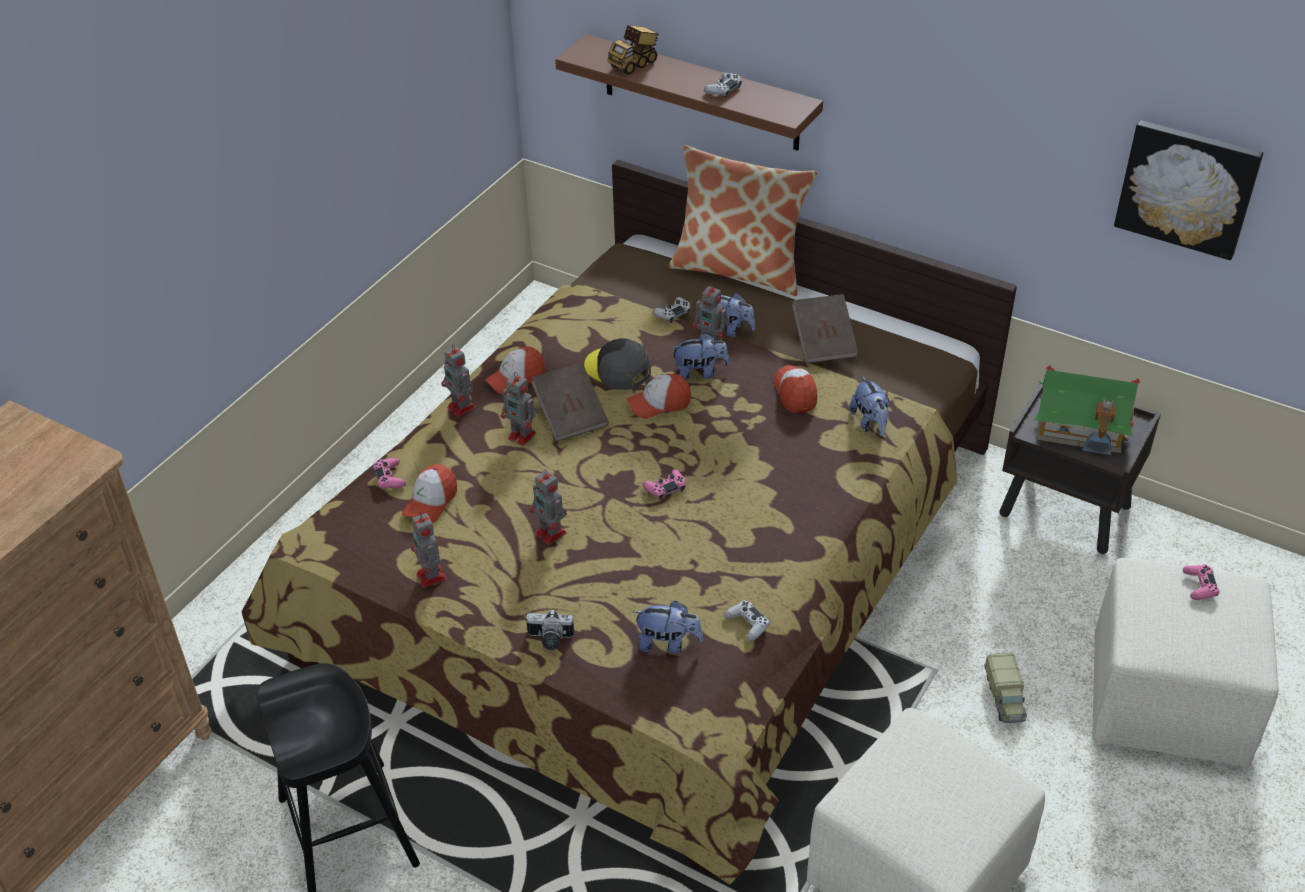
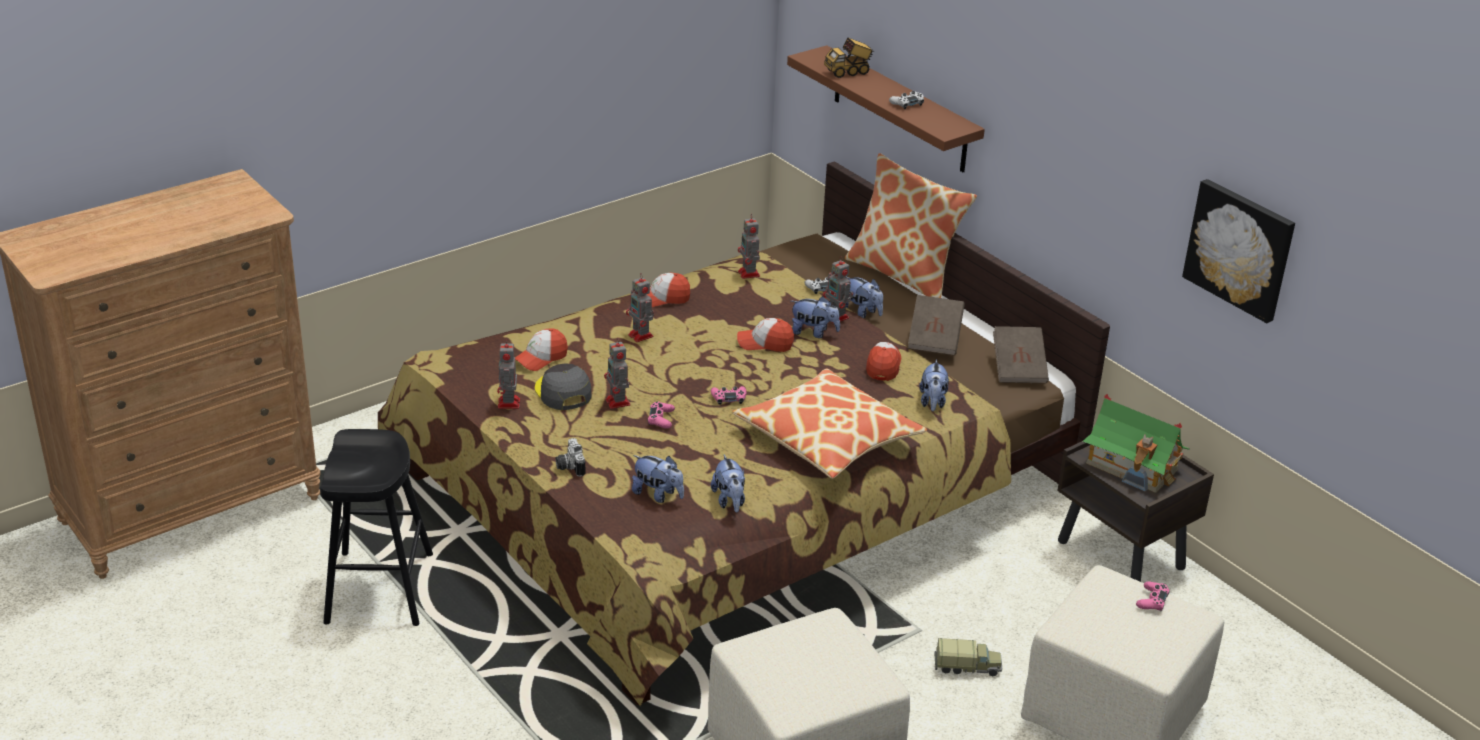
camera: 20 degrees right, 10 degrees down
pink game controller [373,458,406,489] -> pink game controller moved to [648,402,675,428]
toy robot [441,344,476,417] -> toy robot moved to [738,218,760,279]
camera [526,609,574,650] -> camera turned 45 degrees clockwise [556,438,585,477]
brown book [531,363,609,442] -> brown book moved to [993,326,1049,383]
grey cap [584,338,651,390] -> grey cap moved to [535,363,591,410]
white game controller [724,601,770,641] -> plush toy [711,455,745,513]
toy truck [984,653,1027,723] -> toy truck turned 105 degrees counterclockwise [934,638,1002,677]
none -> pillow [732,369,927,479]

